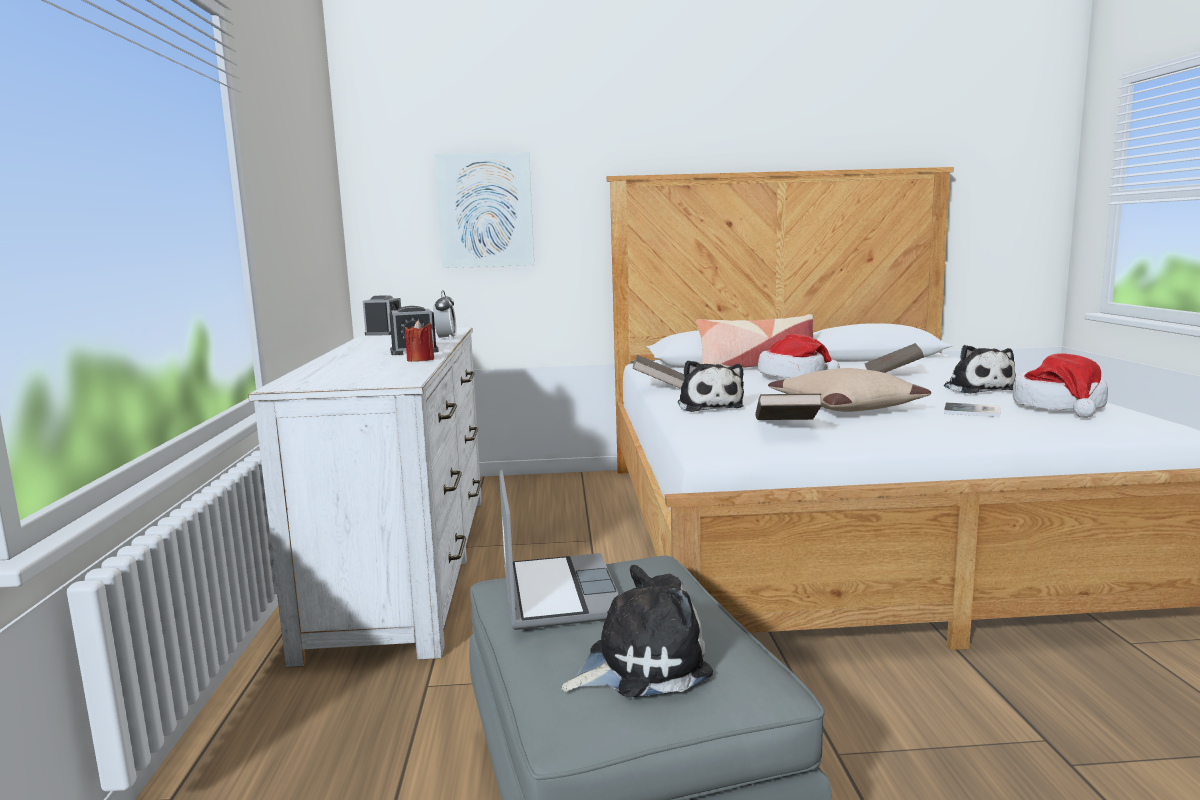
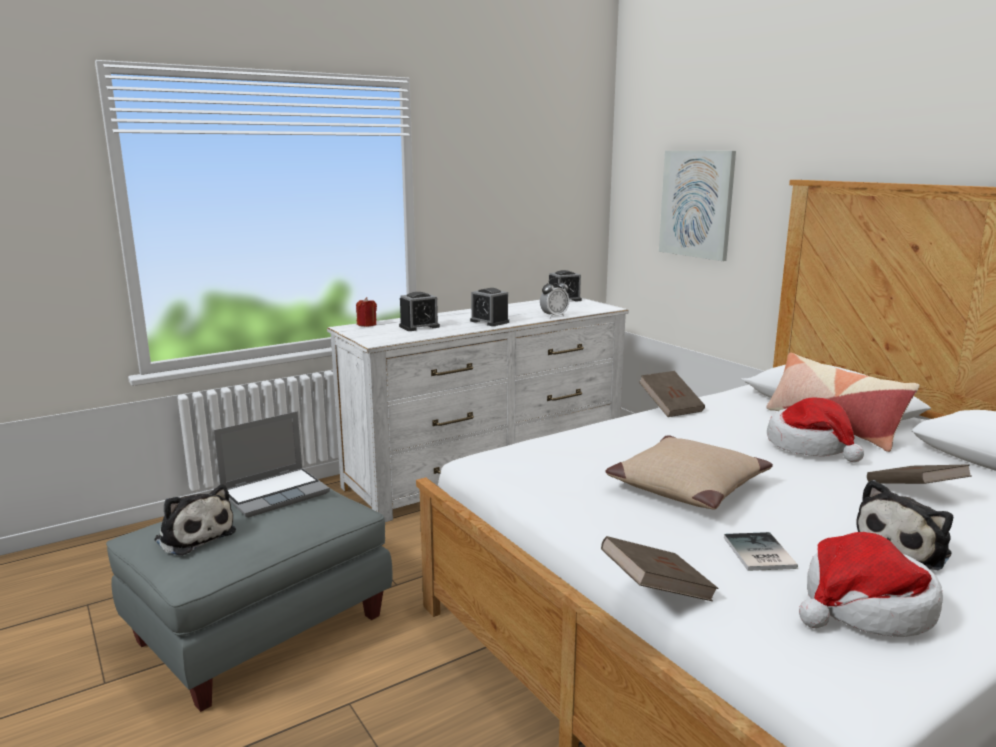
camera: 60 degrees right, 5 degrees up
red candle [405,320,434,362] -> red candle moved to [356,297,377,327]
plush toy [678,360,744,412] -> none
brown book [755,393,822,420] -> brown book moved to [601,536,718,601]
none -> alarm clock [399,292,440,331]

